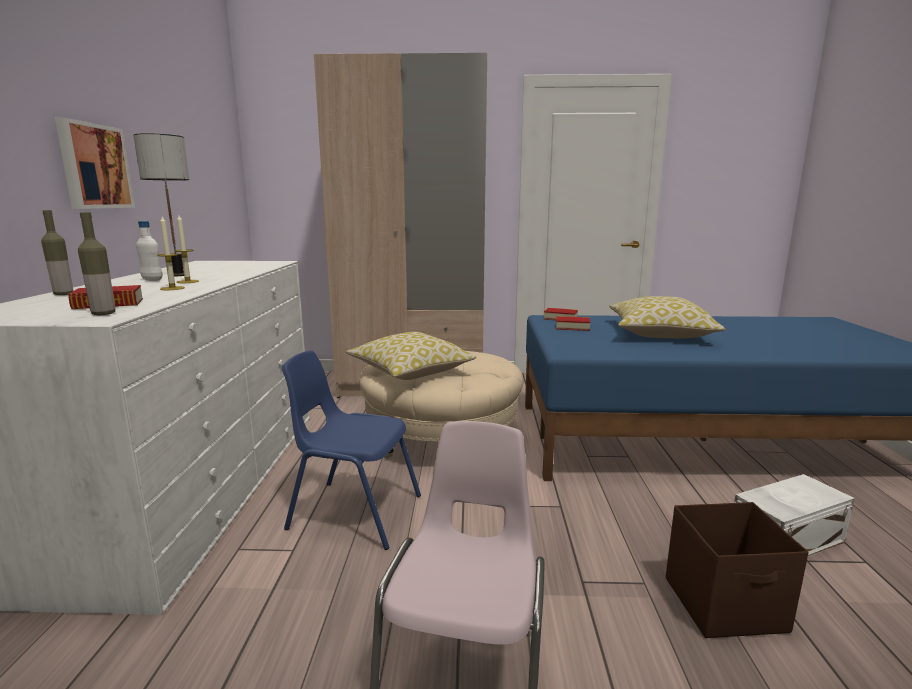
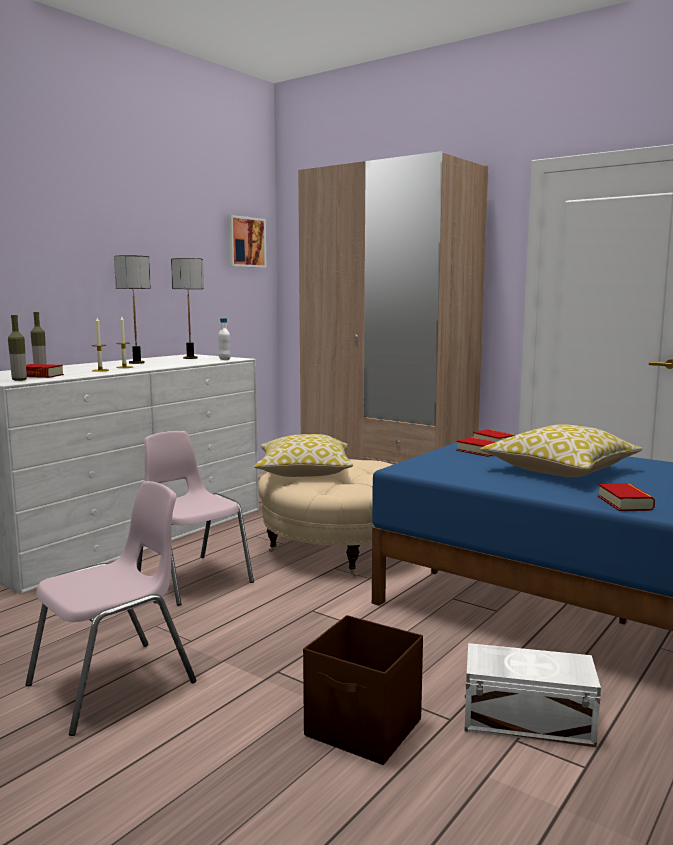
camera: 35 degrees right, 5 degrees down
picture [55,118,135,209] -> picture moved to [227,215,267,268]
white bottle [136,221,163,281] -> white bottle moved to [218,318,231,360]
blue chair [282,350,421,550] -> pink chair [137,431,254,606]
none -> table lamp [171,258,204,359]
none -> book [597,483,655,511]

